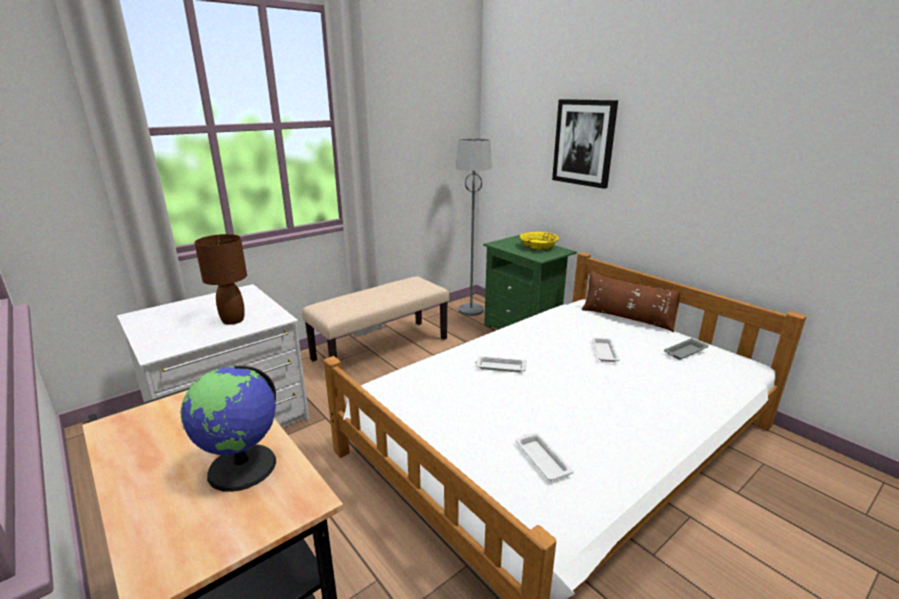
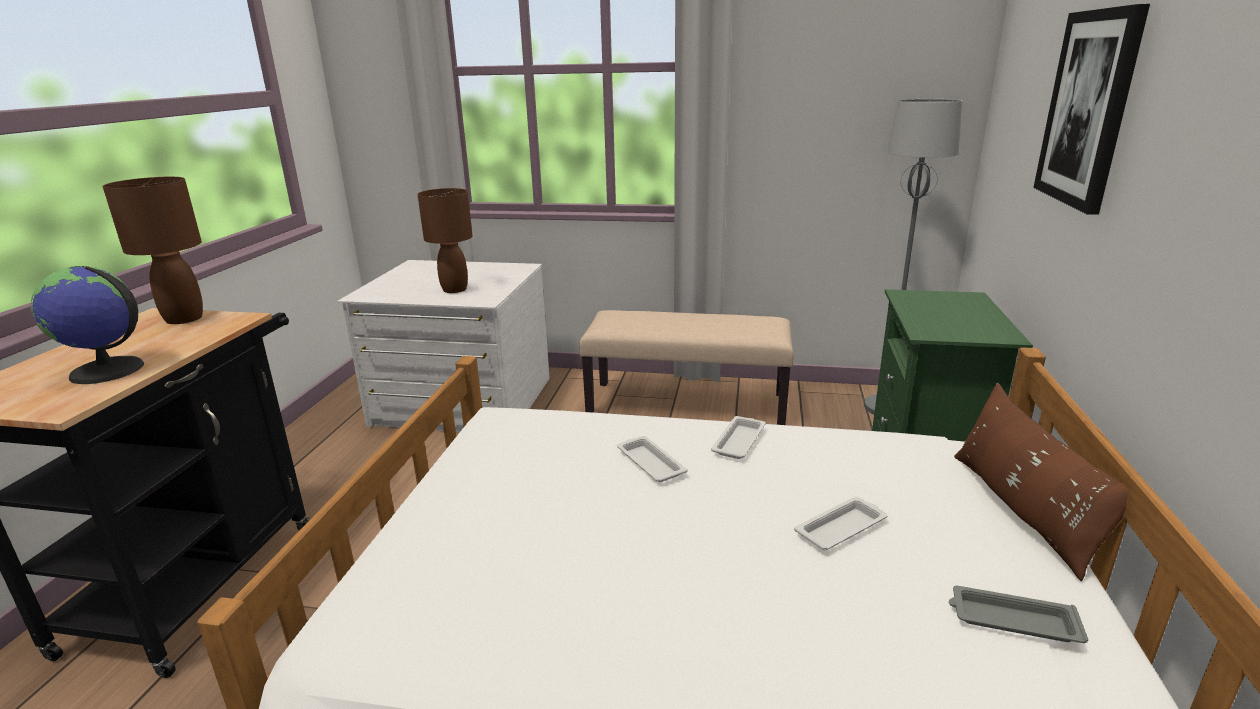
camera: 50 degrees right, 0 degrees up
white tray [515,433,574,481] -> white tray moved to [711,416,766,459]
yellow bowl [520,232,559,249] -> none
none -> brown table lamp [103,177,203,324]

